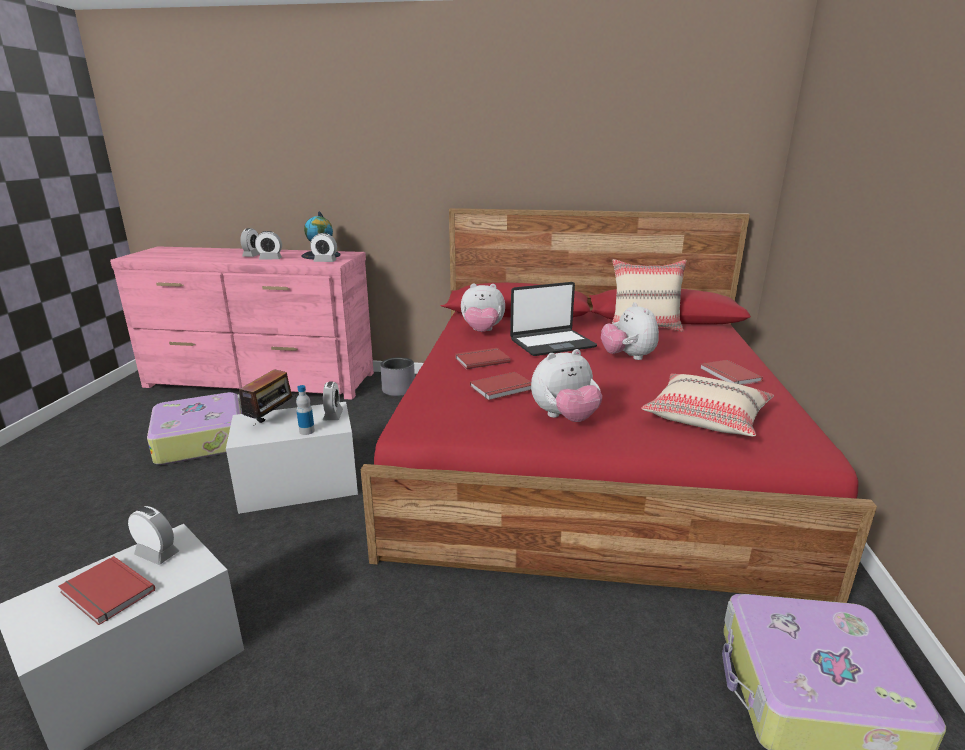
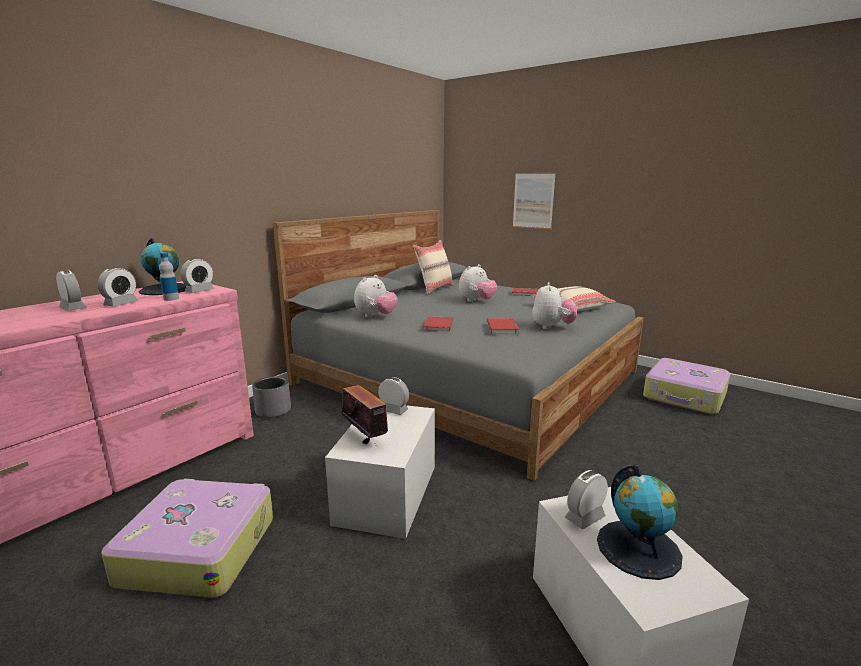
camera: 60 degrees left, 5 degrees down
red book [58,556,155,625] -> globe [597,465,683,580]
bottle [296,385,315,435] -> bottle moved to [159,253,179,301]
red bed [361,208,877,603] -> grey bed [273,210,644,481]
laptop [510,282,597,356] -> none
plush toy [601,302,659,360] -> plush toy turned 60 degrees counterclockwise [459,264,497,302]
none -> picture [513,173,556,229]

